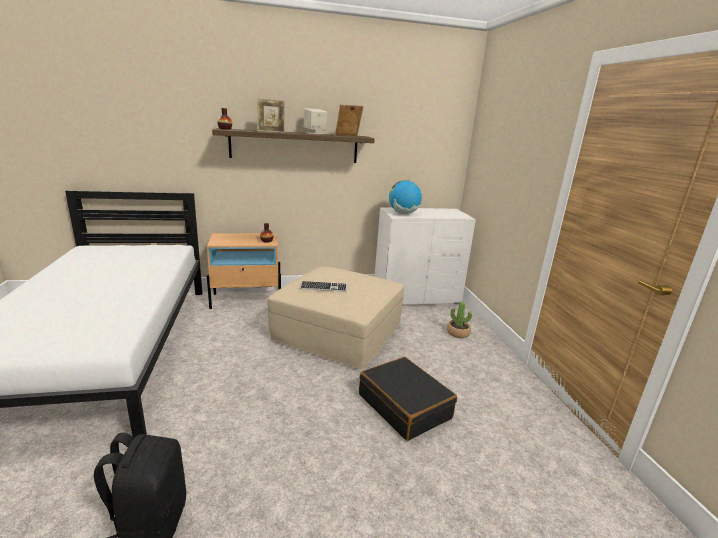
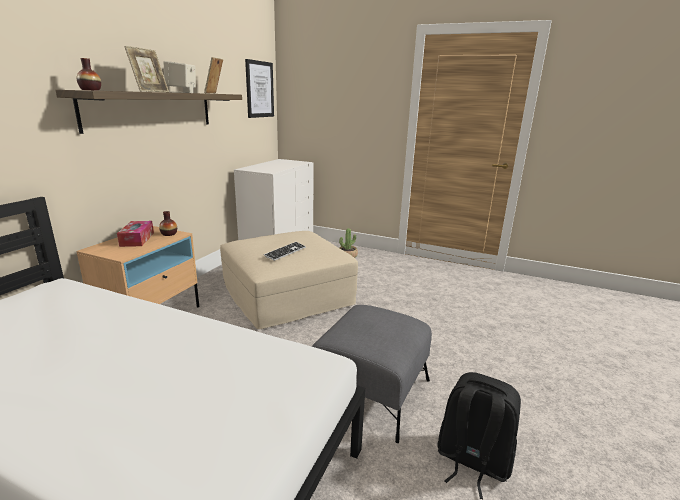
camera: 55 degrees left, 0 degrees up
black suitcase [359,357,457,441] -> none
globe [389,180,422,214] -> none
none -> tissue box [117,221,154,247]
none -> picture [245,59,274,118]
none -> grey ottoman [312,305,432,443]

